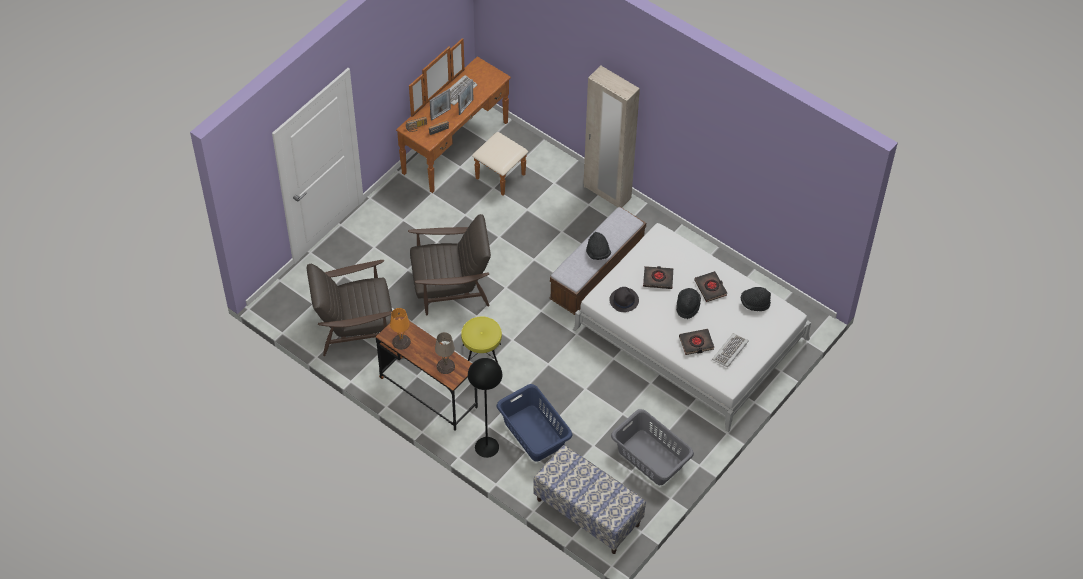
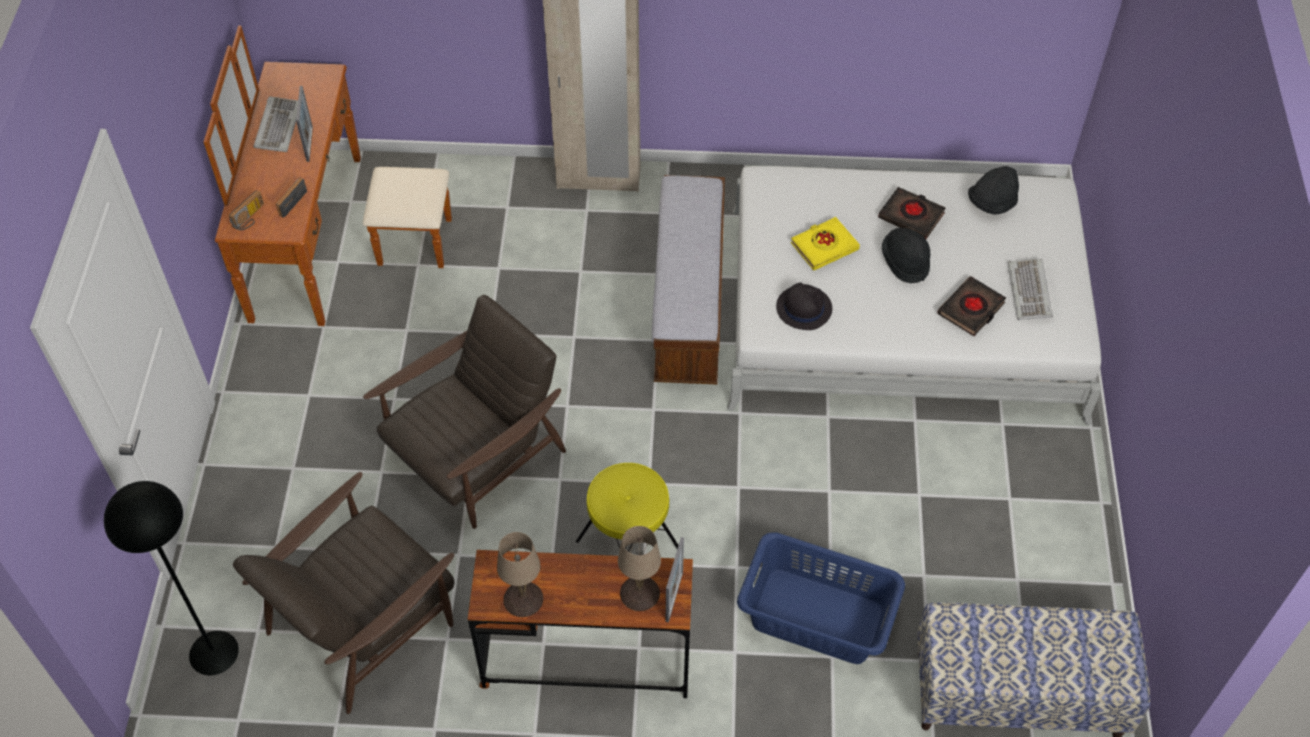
camera: 35 degrees left, 0 degrees up
orange table lamp [390,308,411,350] -> beige table lamp [497,532,543,617]
picture frame [430,89,451,121] -> picture frame moved to [665,537,684,623]
black floor lamp [468,358,502,458] -> black floor lamp moved to [104,481,239,676]
black hat [586,232,611,260] -> none
grey laundry basket [611,409,694,485] -> none
black book [643,266,673,289] -> yellow book [791,217,860,270]

